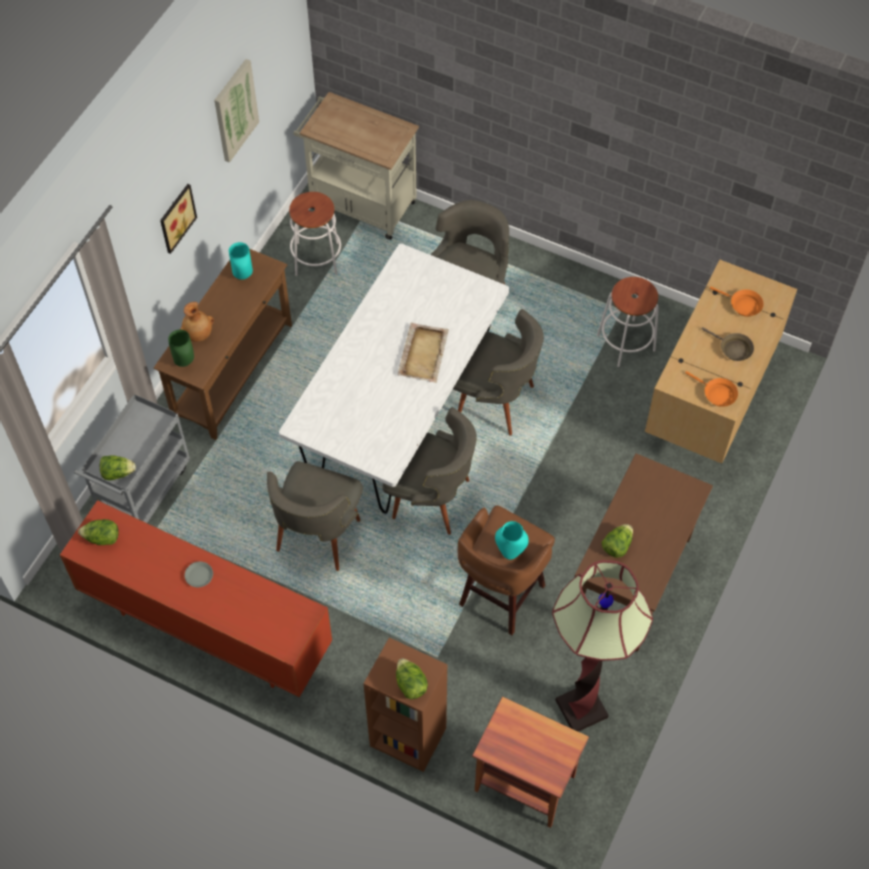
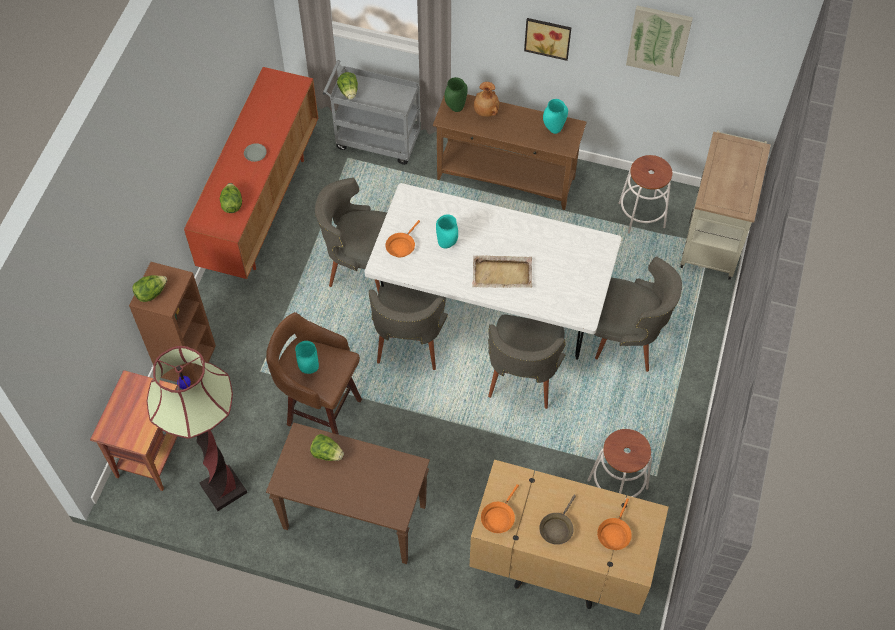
camera: 80 degrees right, 0 degrees up
lettuce [78,519,119,545] -> lettuce moved to [220,183,242,213]
none -> orange frying pan [385,220,420,257]
none -> turquoise vase [436,214,458,249]

